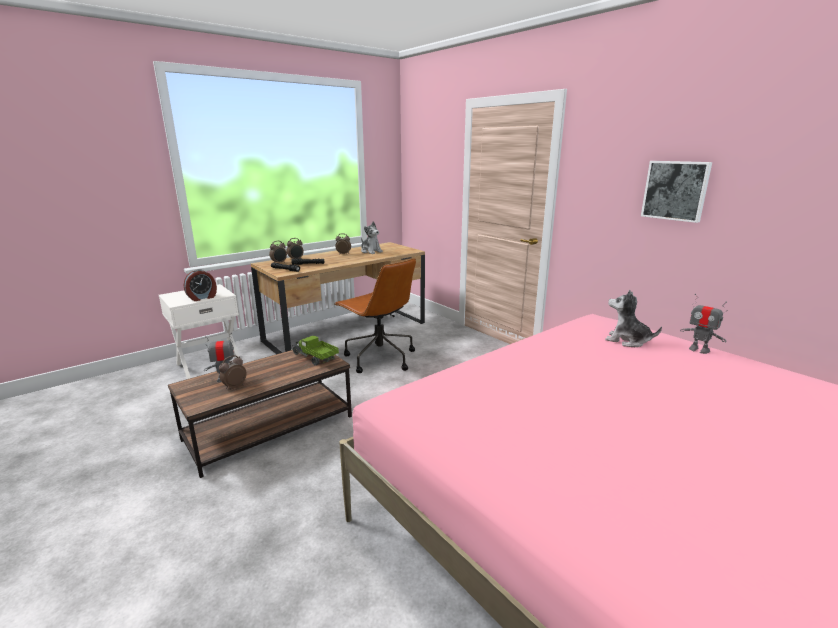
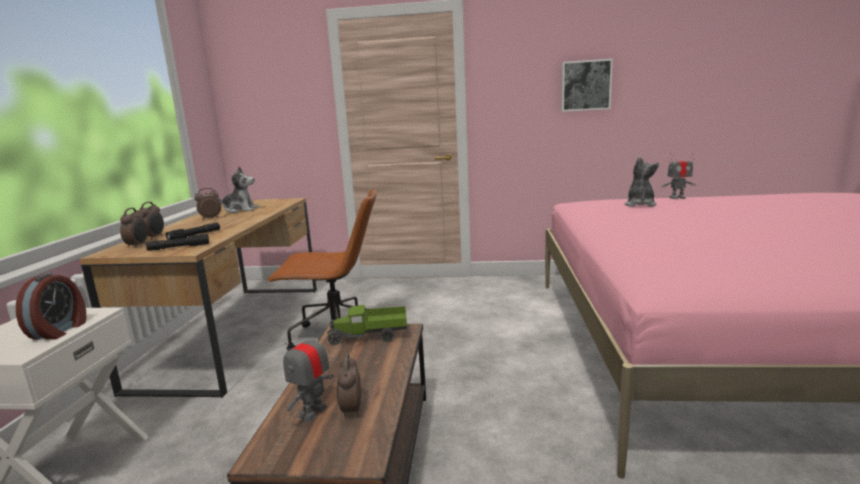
camera: 45 degrees left, 5 degrees down
plush toy [605,290,662,347] -> plush toy turned 120 degrees clockwise [624,157,659,207]

